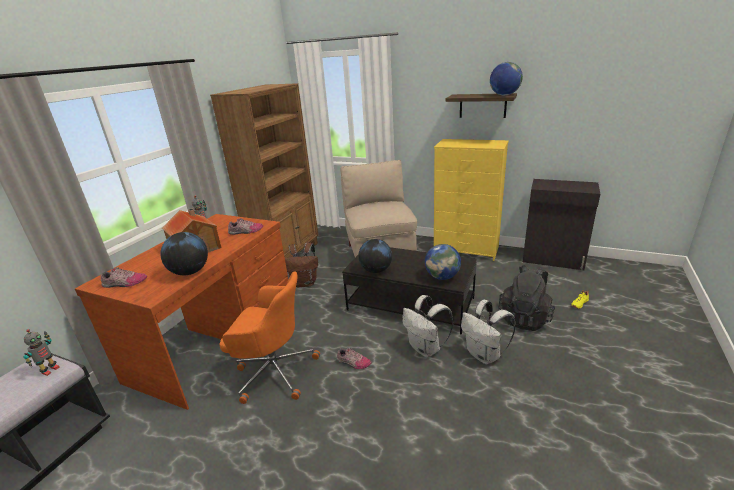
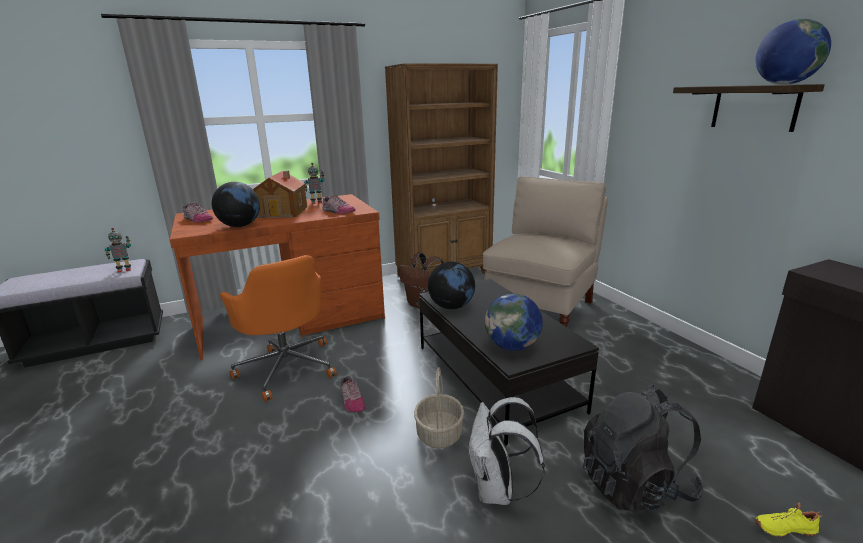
camera: 40 degrees right, 5 degrees down
white backpack [402,295,453,357] -> basket [414,367,464,449]
yellow dresser [434,139,509,261] -> none

